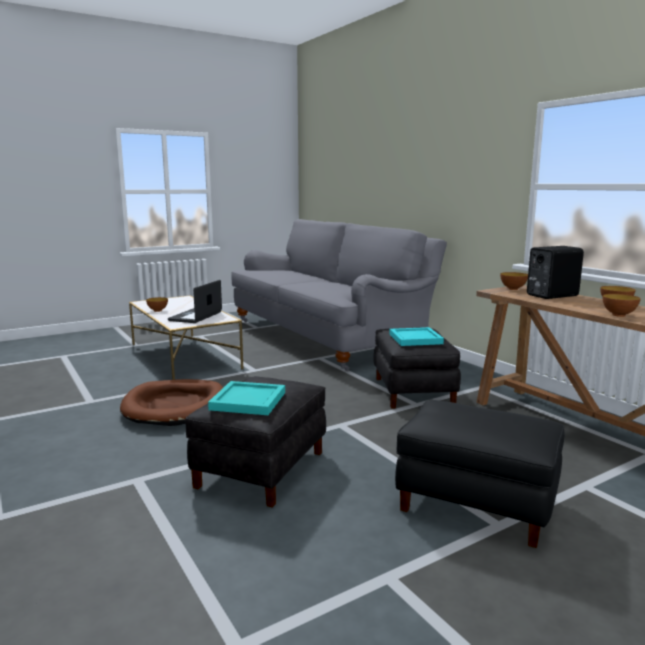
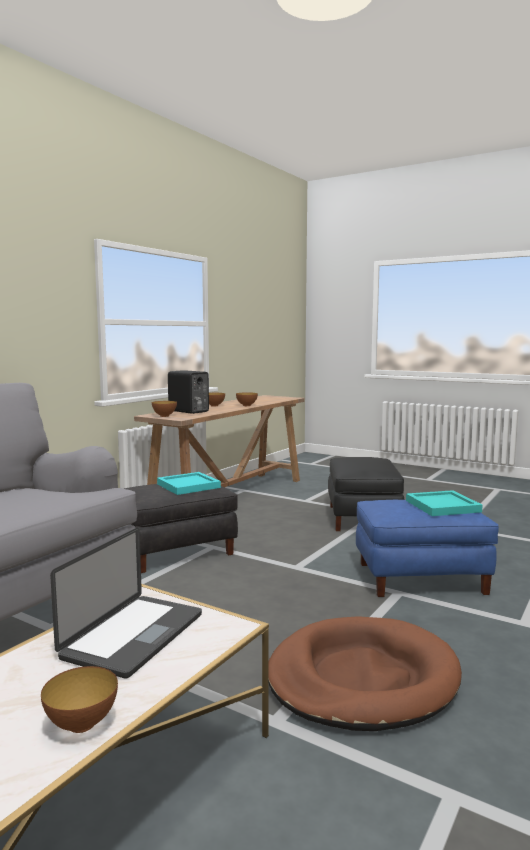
camera: 115 degrees left, 5 degrees down
laptop [168,280,222,323] -> laptop turned 60 degrees counterclockwise [50,528,202,679]
black ottoman [185,376,326,507] -> blue ottoman [356,500,499,597]

